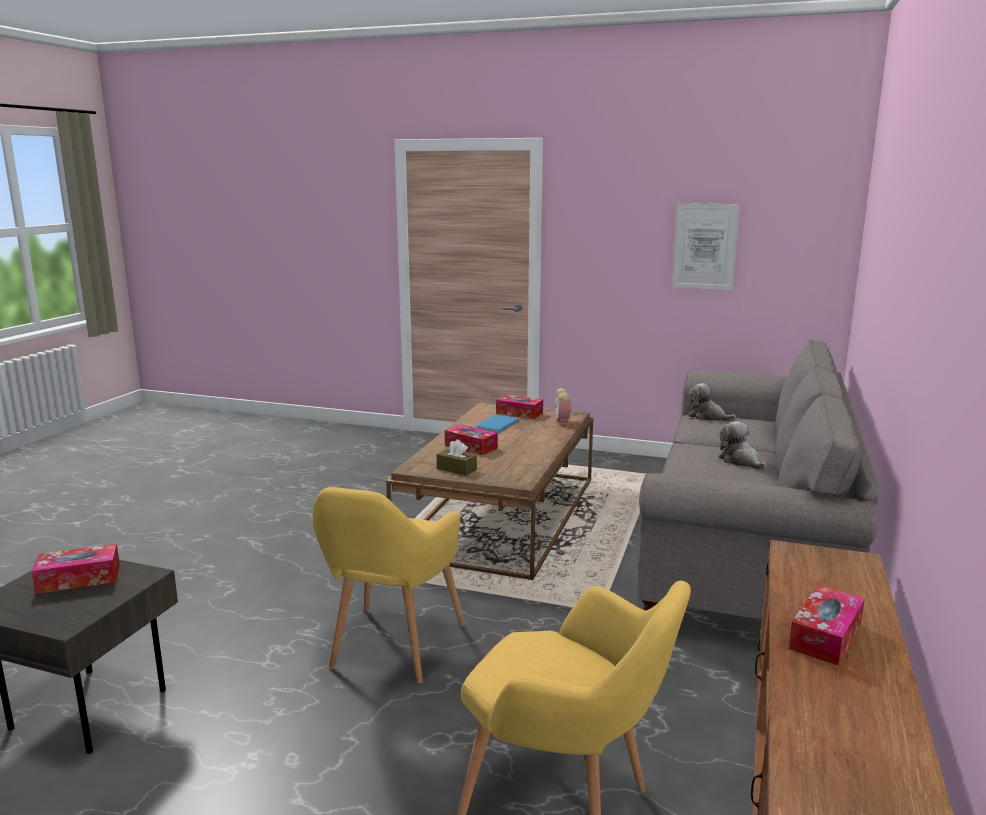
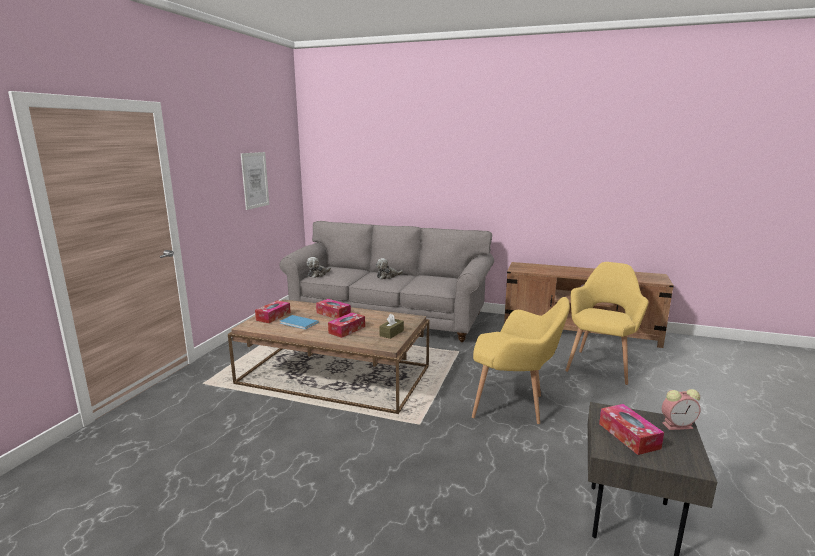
camera: 90 degrees left, 0 degrees up
alarm clock [555,388,572,426] -> alarm clock moved to [662,389,701,430]
tissue box [789,585,865,665] -> tissue box moved to [316,299,351,319]

